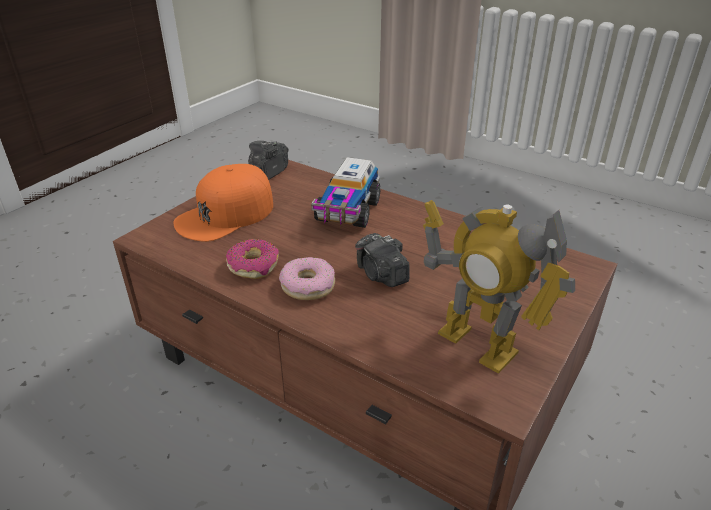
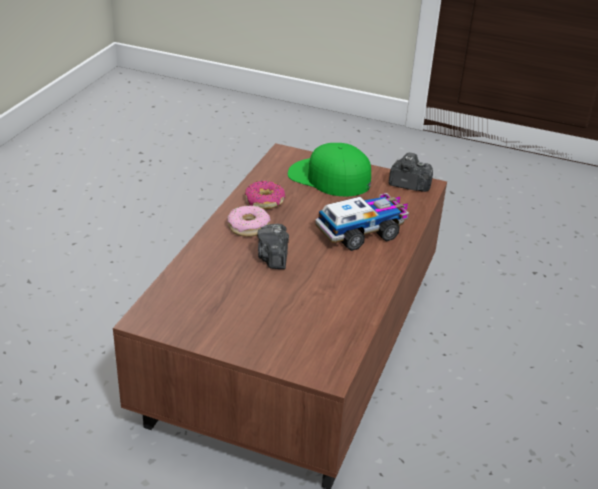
camera: 75 degrees right, 0 degrees up
orange cap [173,164,273,242] -> green cap [288,143,371,196]
toy truck [311,158,381,228] -> toy truck turned 150 degrees clockwise [315,193,409,251]
camera [355,233,410,287] -> camera turned 45 degrees counterclockwise [257,224,289,269]
toy robot [423,200,575,374] -> none

